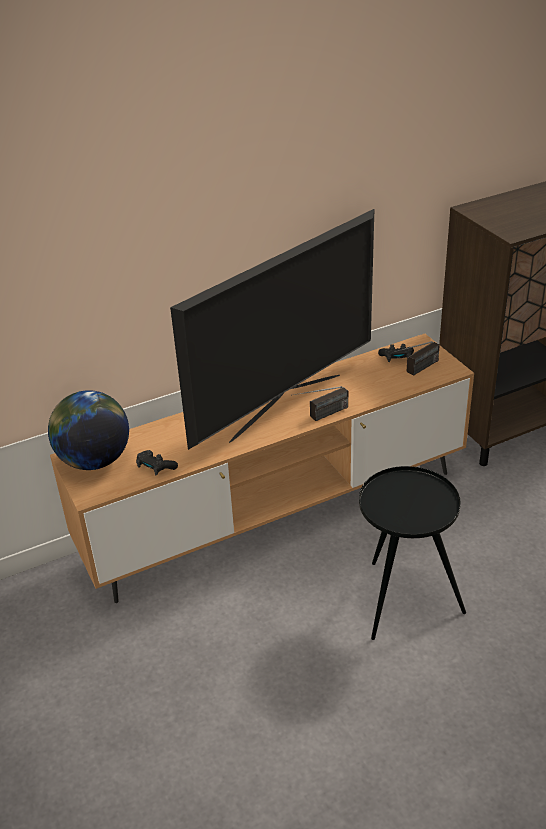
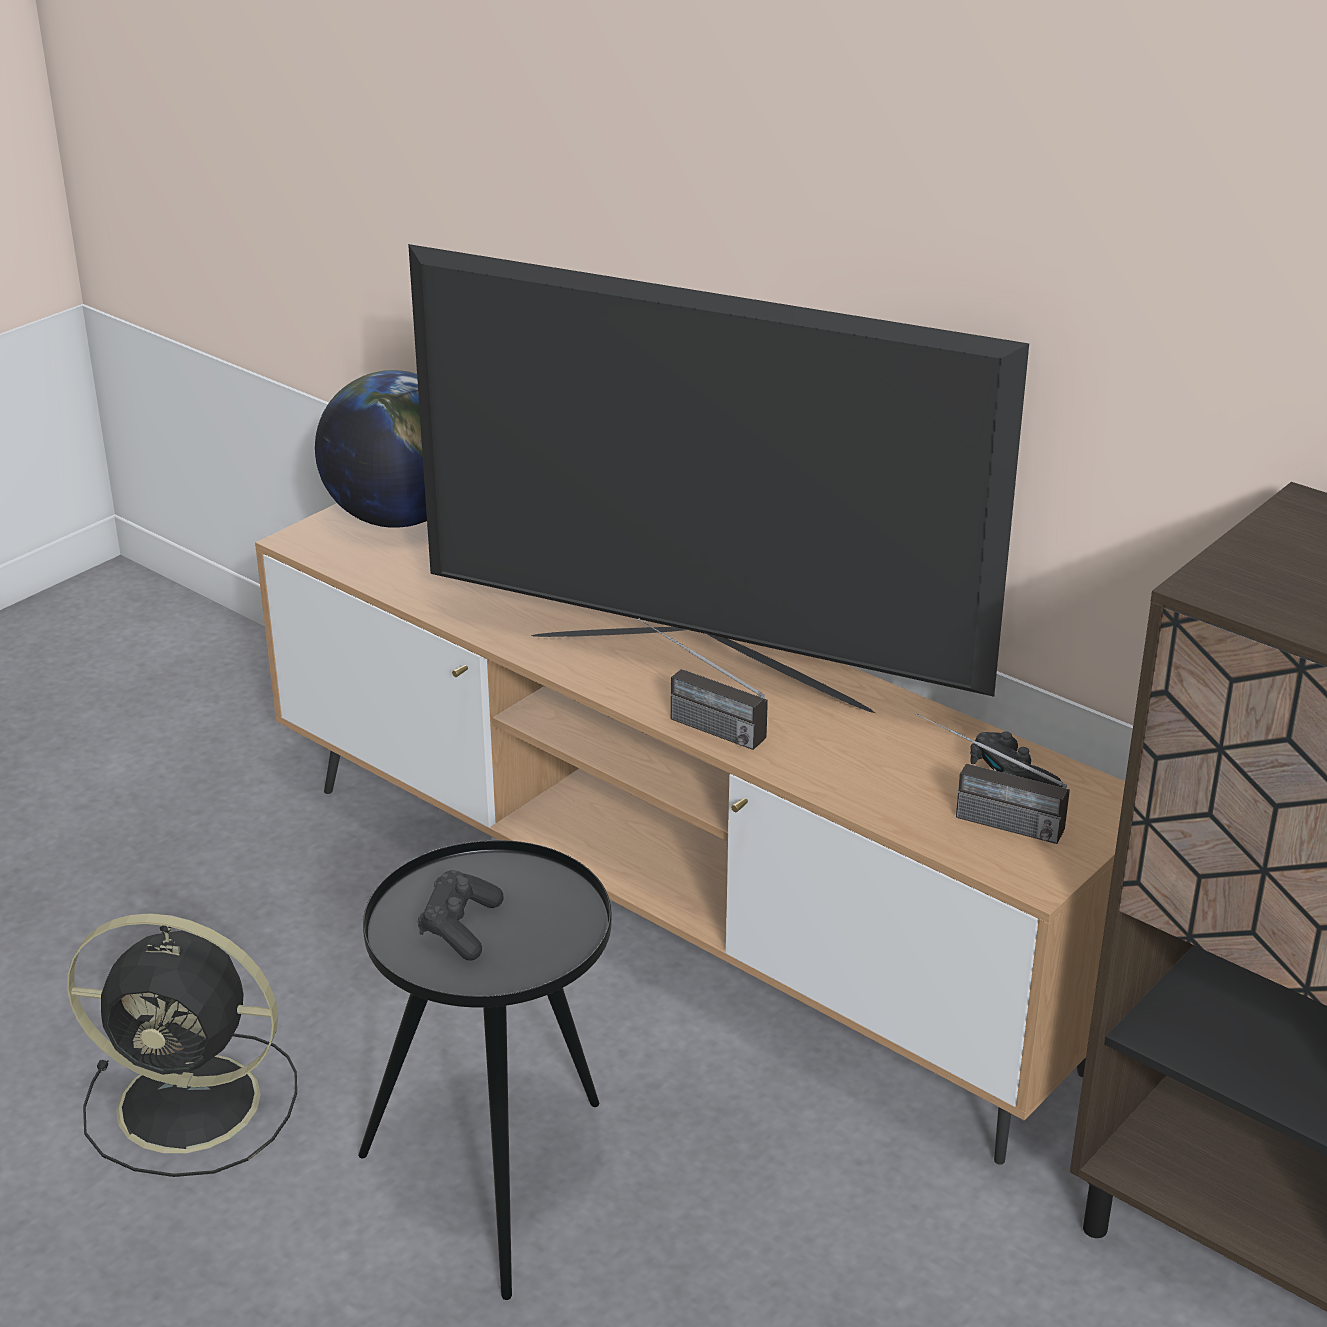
camera: 65 degrees right, 5 degrees down
black game controller [136,450,178,475] -> black game controller moved to [418,870,504,961]
none -> black fan [67,913,297,1177]

